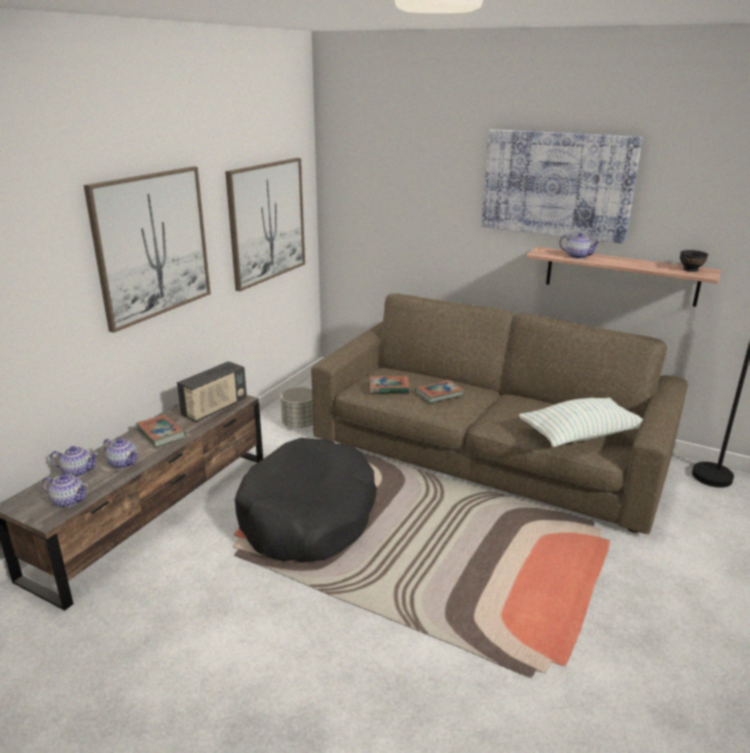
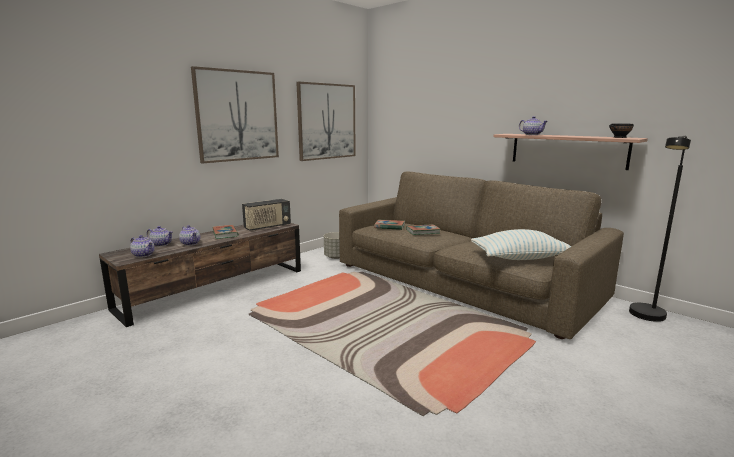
camera: 15 degrees right, 10 degrees down
black dog bed [235,438,377,562] -> none
picture [482,129,642,244] -> none

